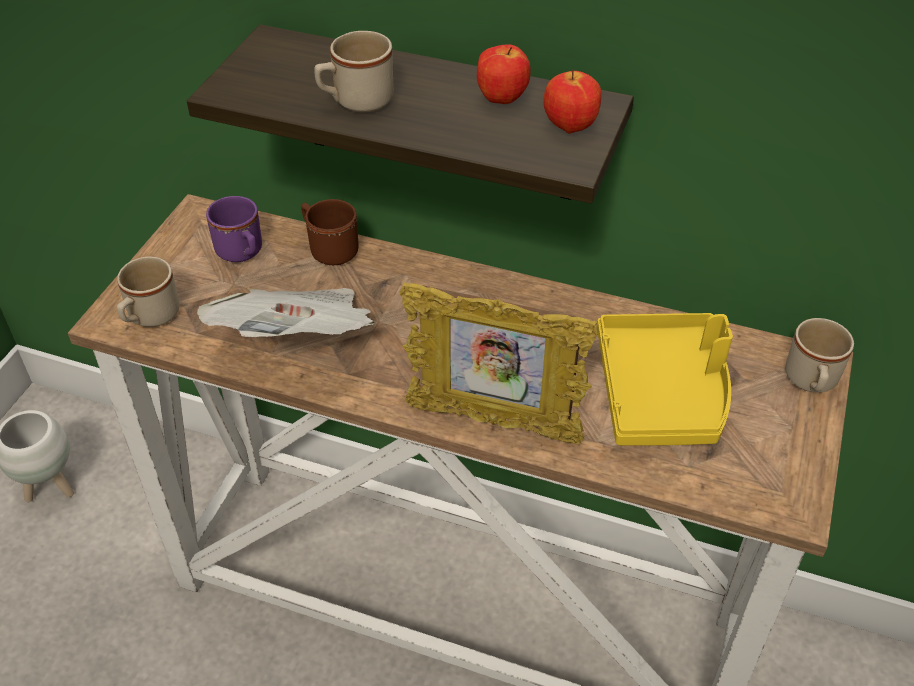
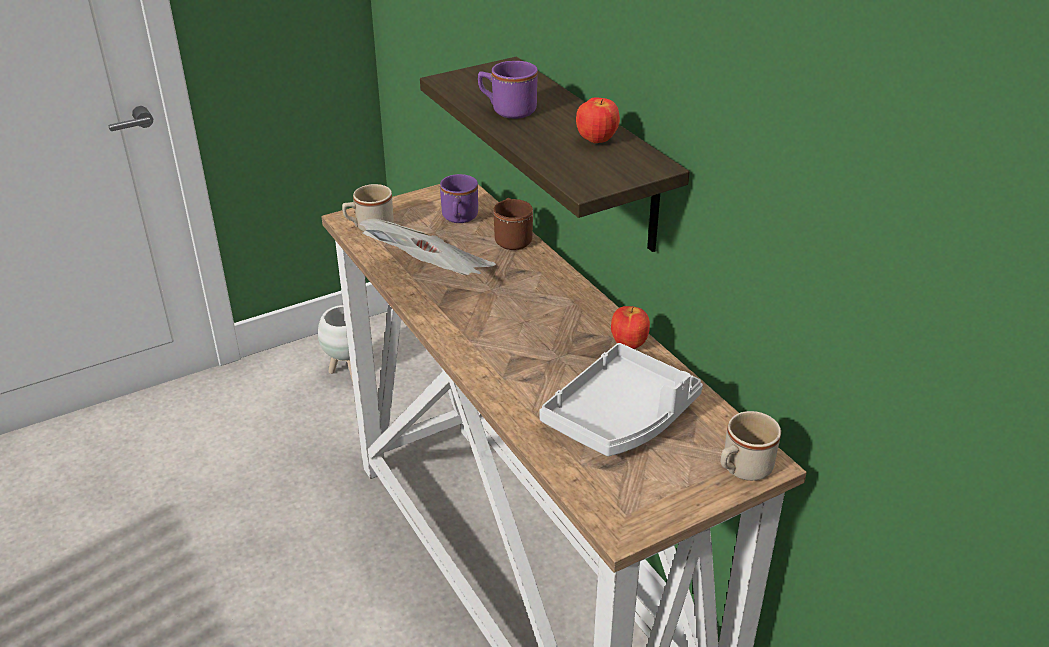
camera: 40 degrees right, 10 degrees down
beige mug [315,31,394,113] -> purple mug [478,61,538,119]
picture frame [400,282,599,444] -> none
apple [543,70,601,134] -> apple moved to [611,306,650,349]
yellow tray [597,313,733,445] -> grey tray [539,343,703,456]

